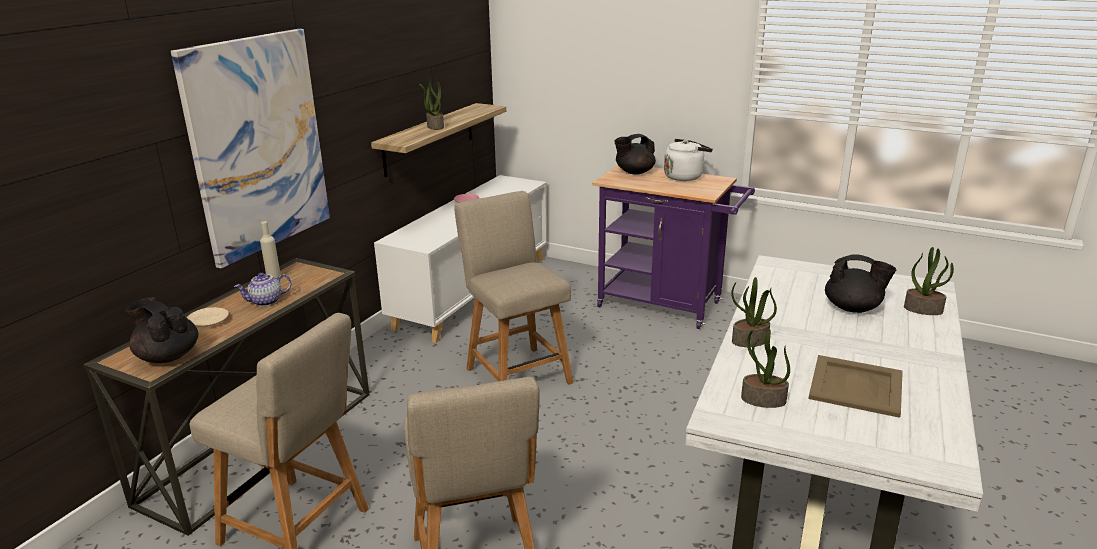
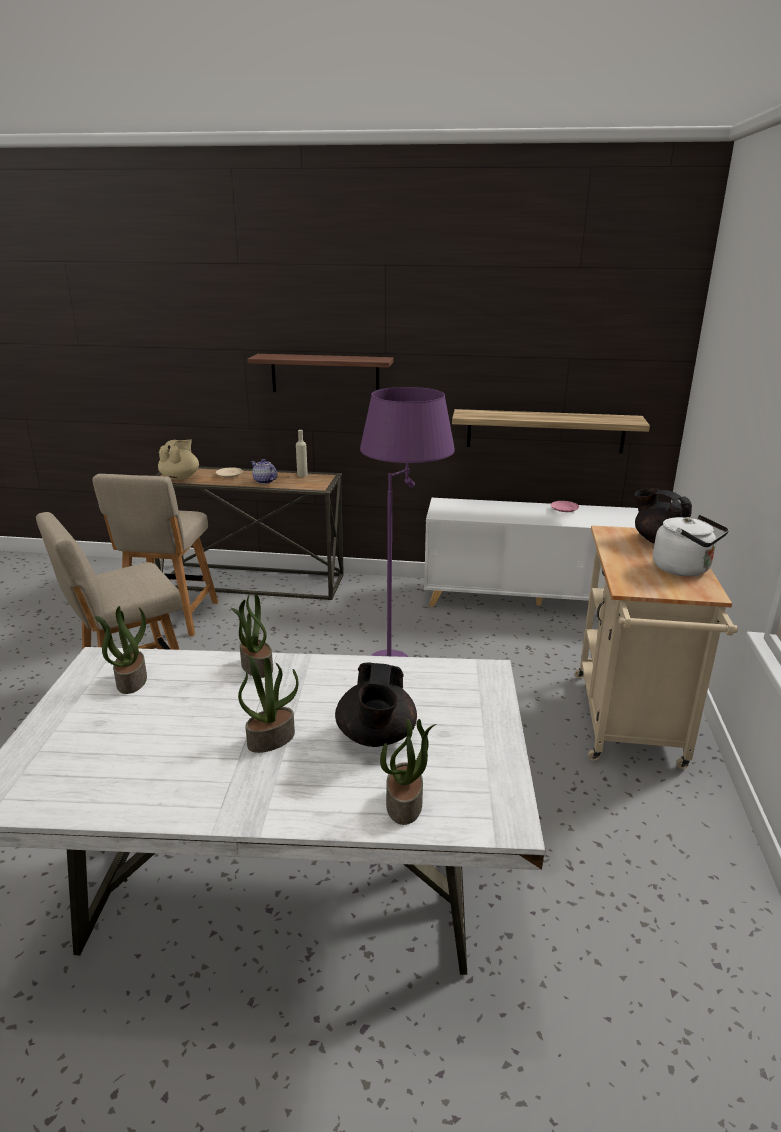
camera: 70 degrees right, 0 degrees up
black teapot [125,297,198,363] -> beige teapot [158,440,199,480]
picture [171,29,330,268] -> shelf [247,354,394,392]
potted plant [419,79,444,130] -> potted plant moved to [238,656,298,753]
beige chair [454,191,573,385] -> purple floor lamp [360,387,455,657]
purple cart [592,165,755,329] -> beige cart [575,525,738,769]
beige tray [808,355,903,418] -> none

